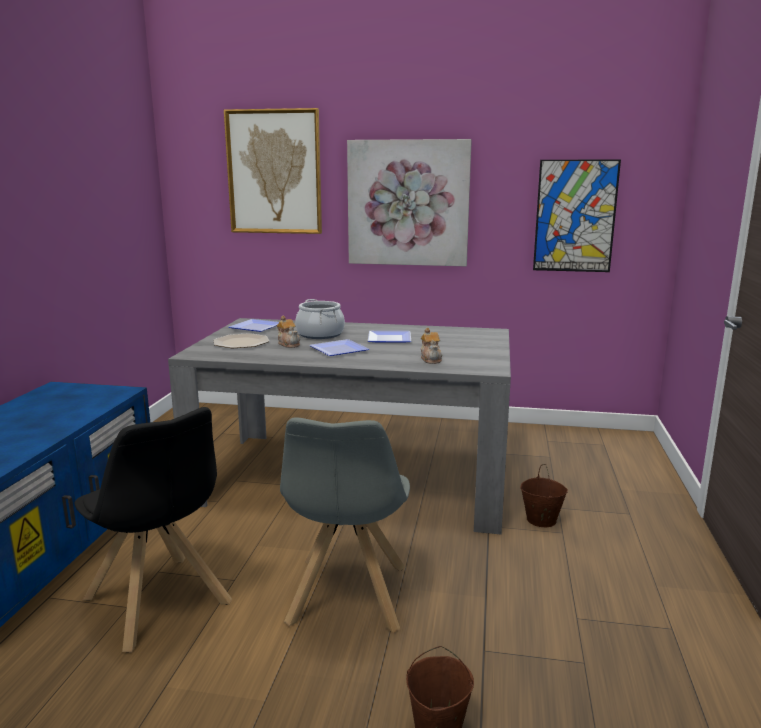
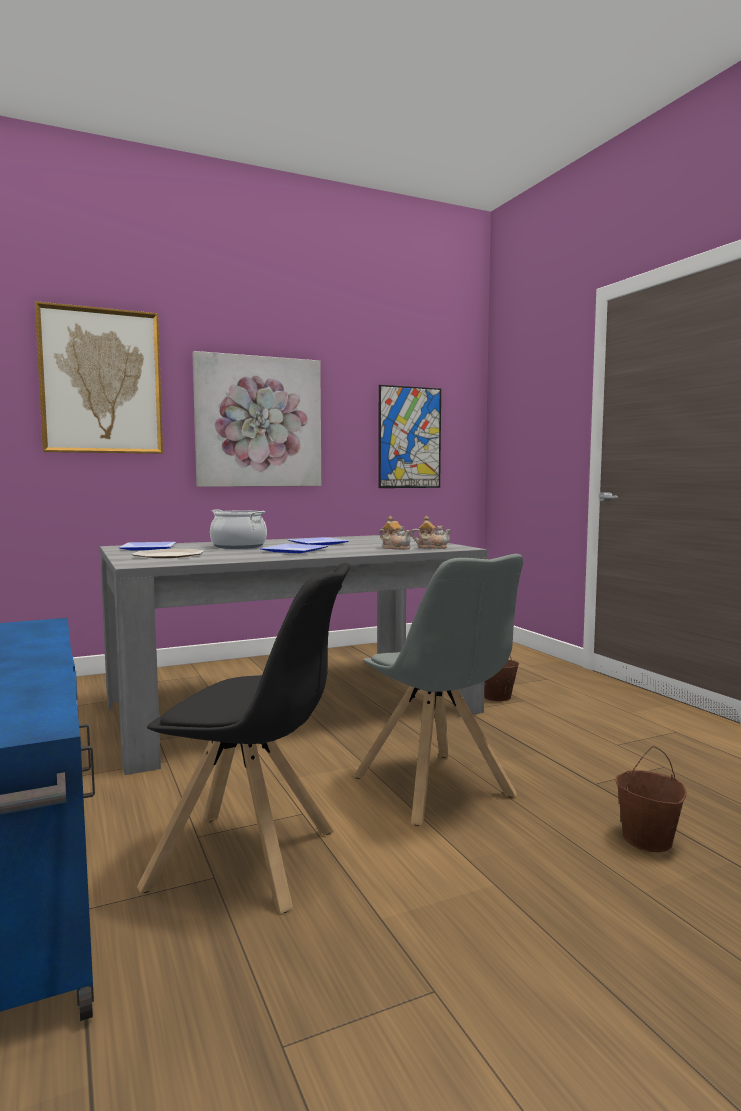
camera: 35 degrees left, 10 degrees down
teapot [277,315,300,348] -> teapot moved to [411,516,452,549]

